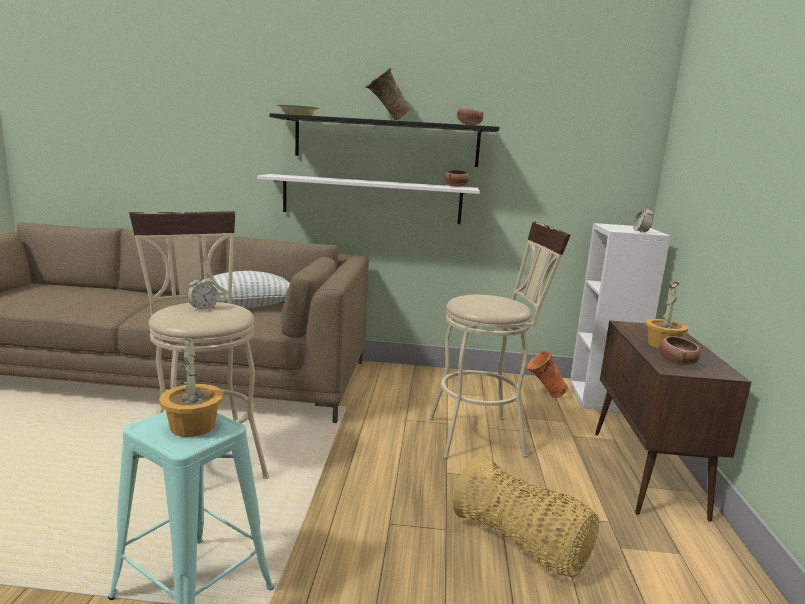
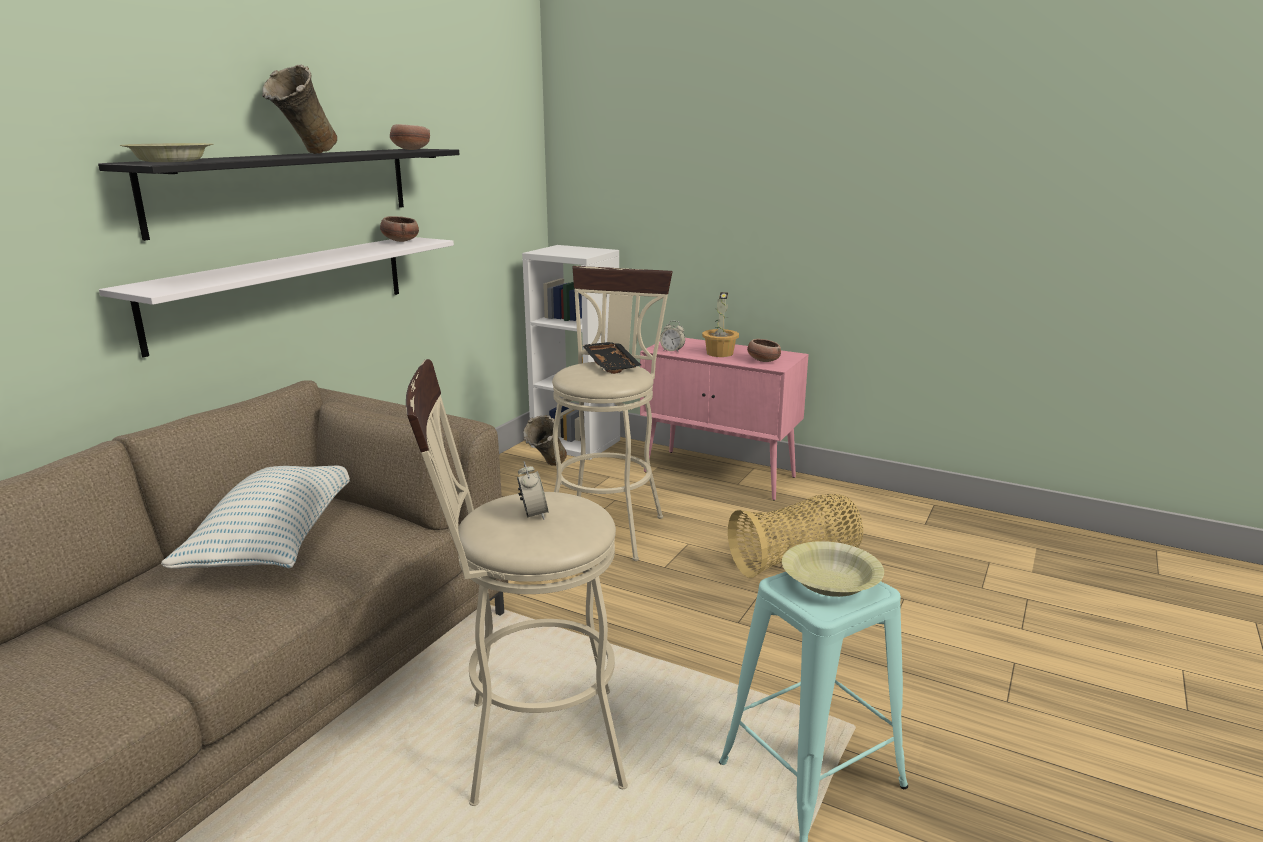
camera: 65 degrees left, 5 degrees up
potted plant [159,335,224,437] -> yellow bowl [782,541,884,597]
orange vase [526,350,568,398] -> beige vase [523,415,567,466]
brown cabinet [595,320,751,522] -> pink cabinet [640,338,809,501]
alarm clock [633,205,653,232] -> alarm clock moved to [660,321,685,353]
none -> black tray [582,342,641,374]

